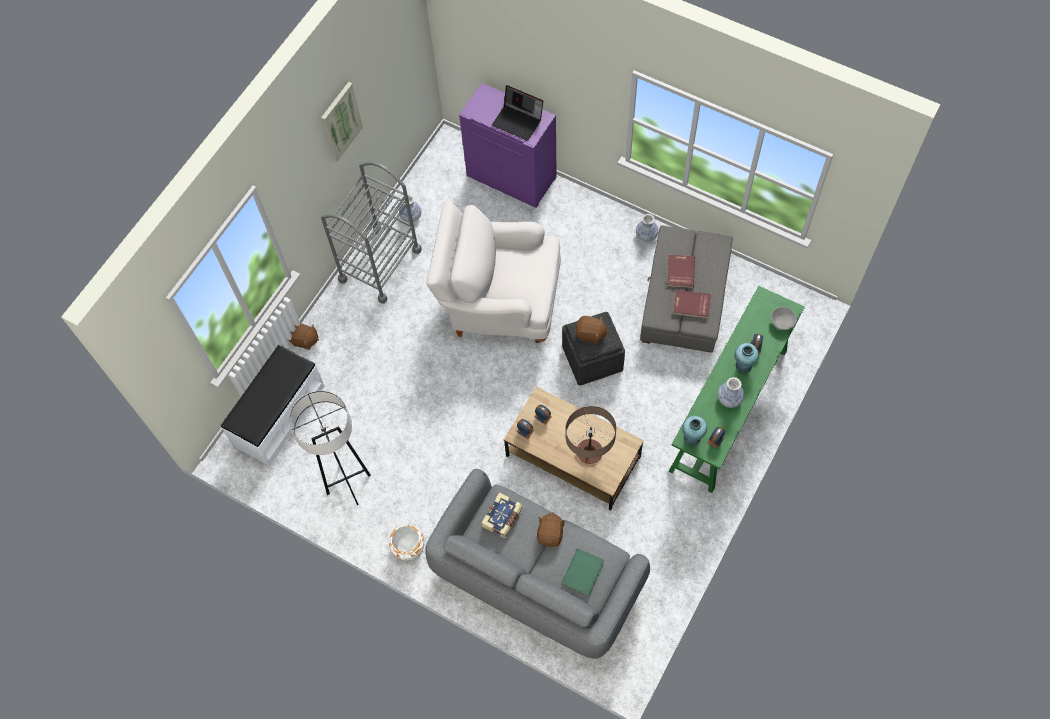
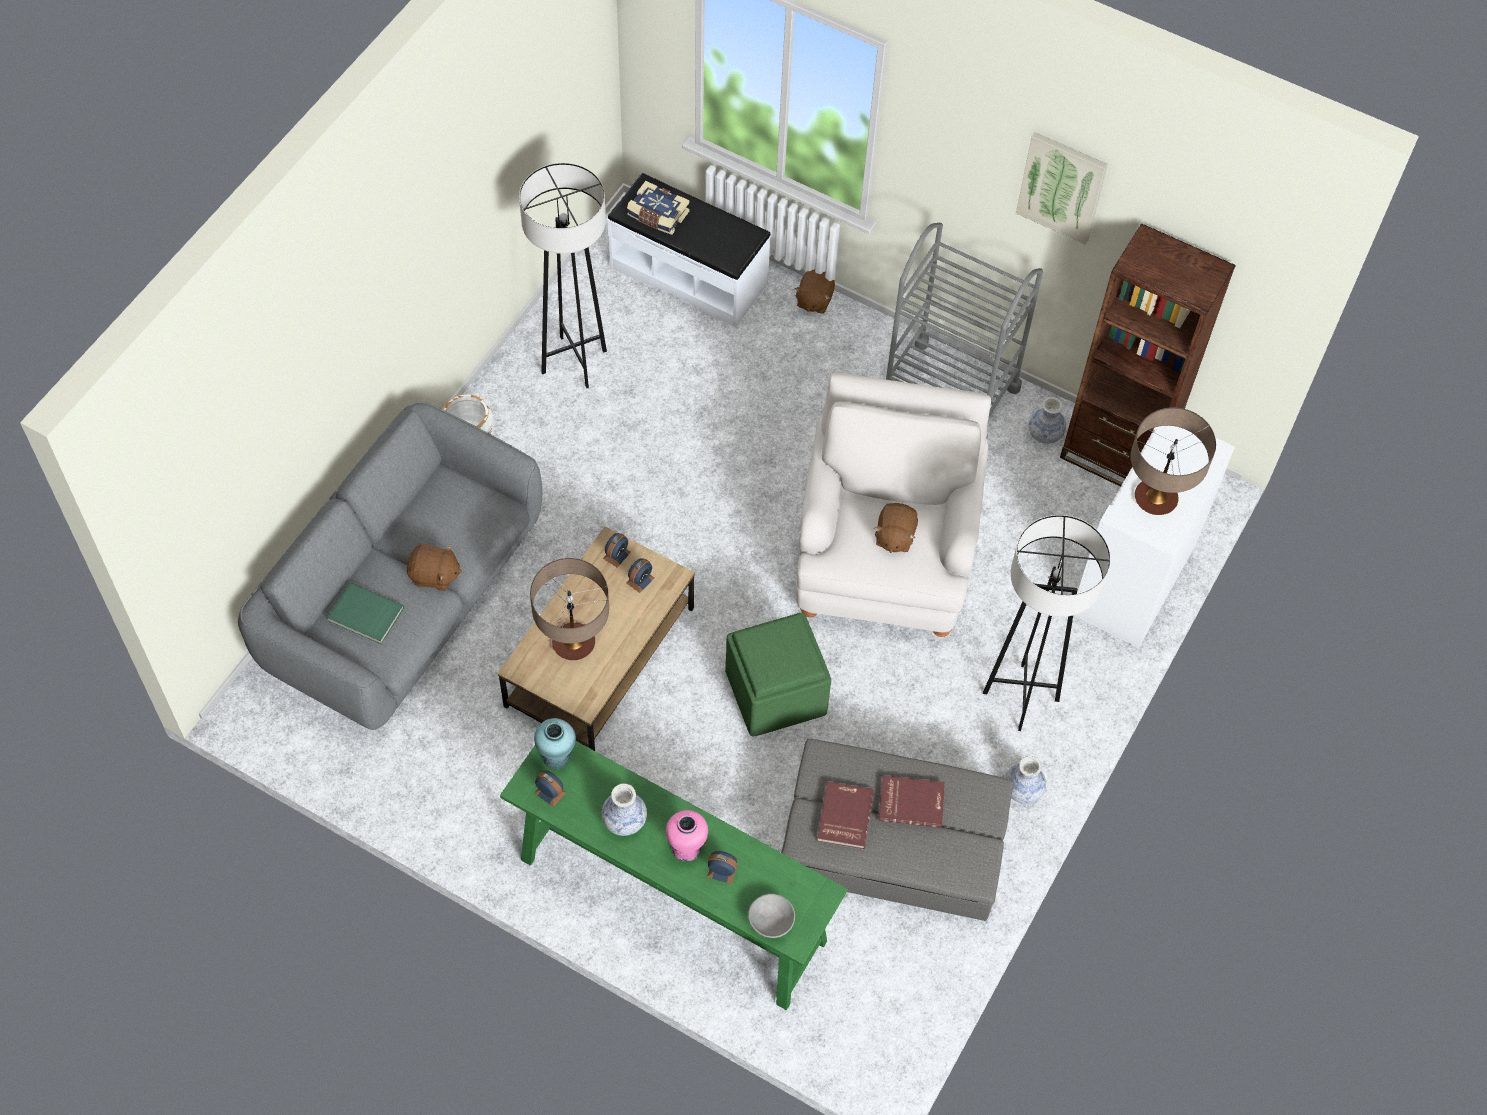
camera: 85 degrees right, 5 degrees down
purple cabinet [459,83,557,208] -> white cabinet [1073,426,1235,650]
book [481,493,523,538] -> book moved to [627,181,689,235]
laptop [492,85,543,141] -> table lamp [1131,407,1216,515]
grey ottoman [562,312,625,386] -> green ottoman [725,612,831,737]
brown plush toy [576,316,609,344] -> brown plush toy moved to [874,503,918,553]
turquoise vase [734,343,759,373] -> pink vase [666,810,708,862]
none -> grey floor lamp [983,515,1111,731]
none -> brown bookcase [1060,223,1236,487]

